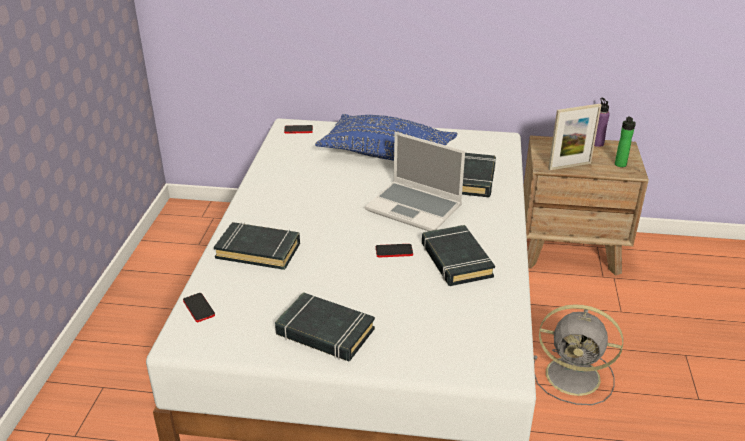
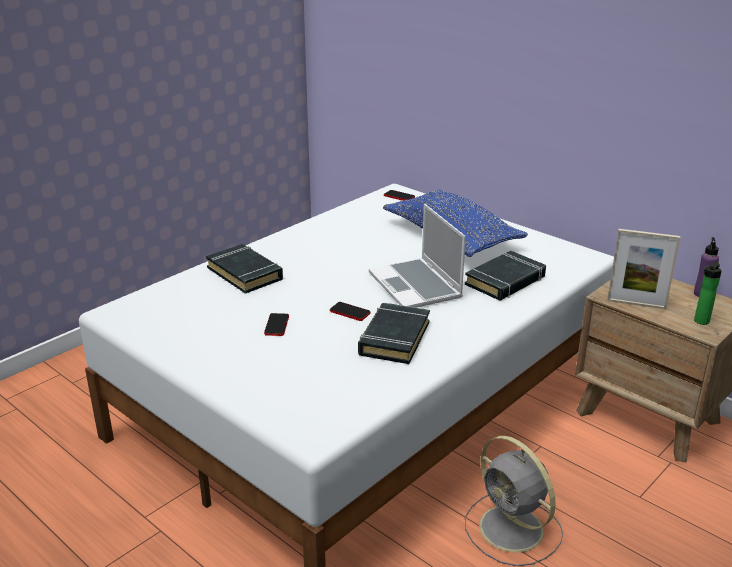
camera: 35 degrees right, 5 degrees down
phone [183,293,215,322] -> phone moved to [264,313,289,336]
black book [275,292,375,361] -> none

